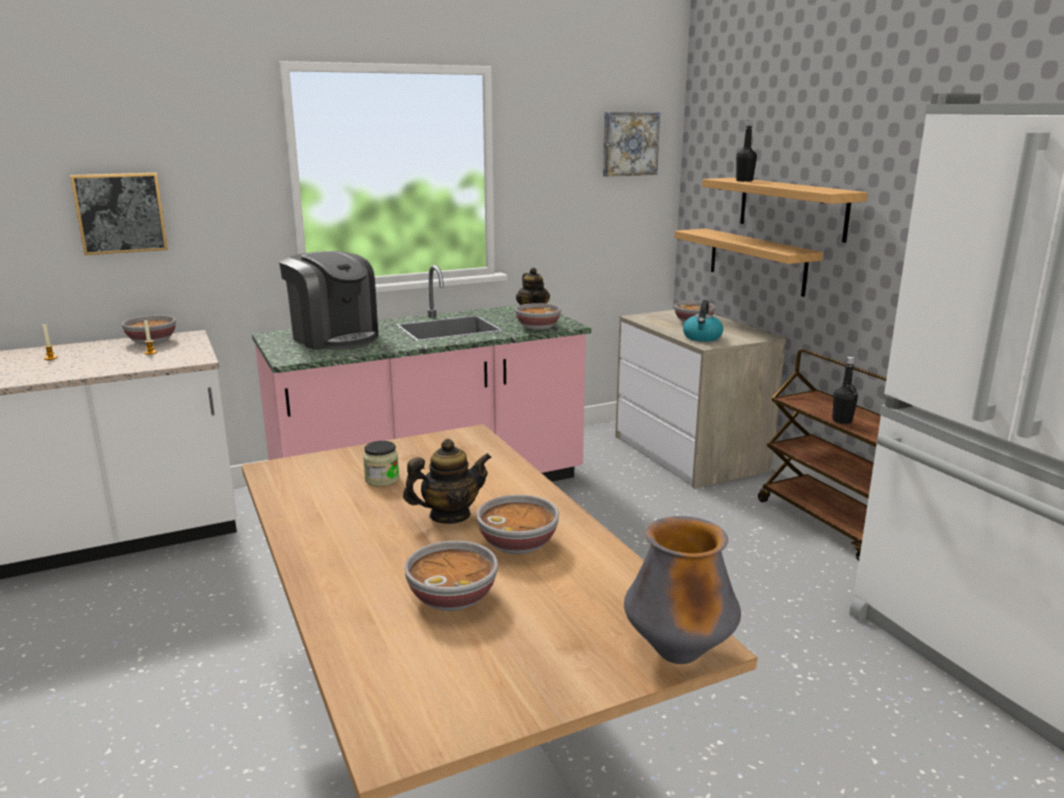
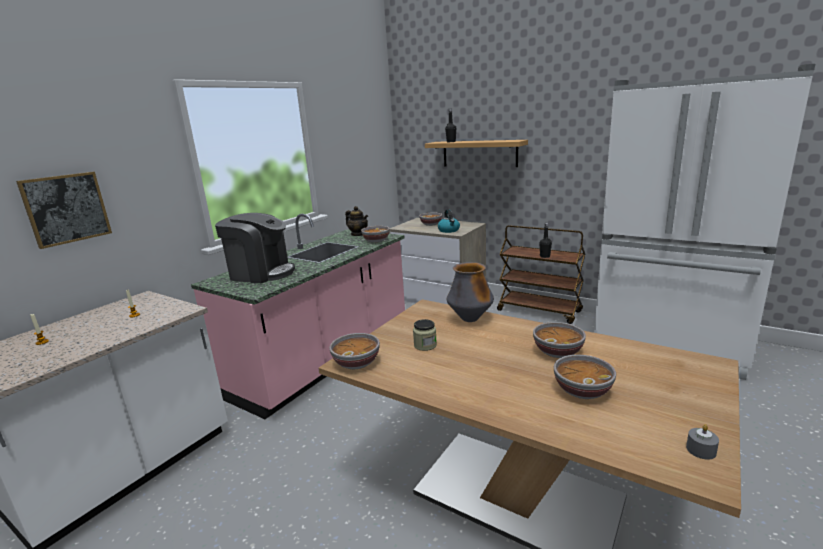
camera: 30 degrees left, 0 degrees up
bowl [122,315,176,344] -> bowl moved to [330,333,380,369]
teapot [403,438,492,524] -> none
picture [603,112,660,177] -> none
vase [624,516,741,664] -> vase moved to [447,262,494,322]
shelf [674,229,823,297] -> none
none -> grey candle [686,424,719,460]

